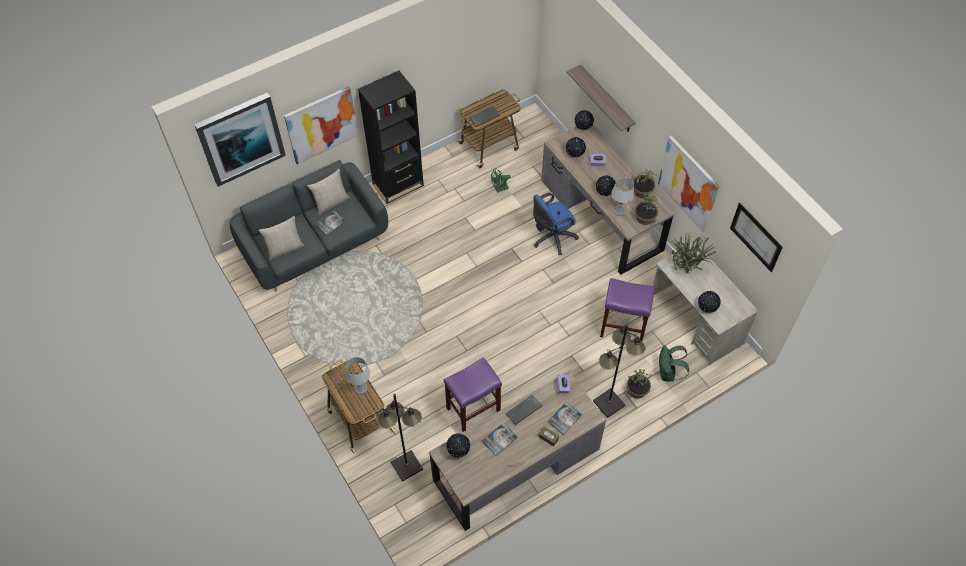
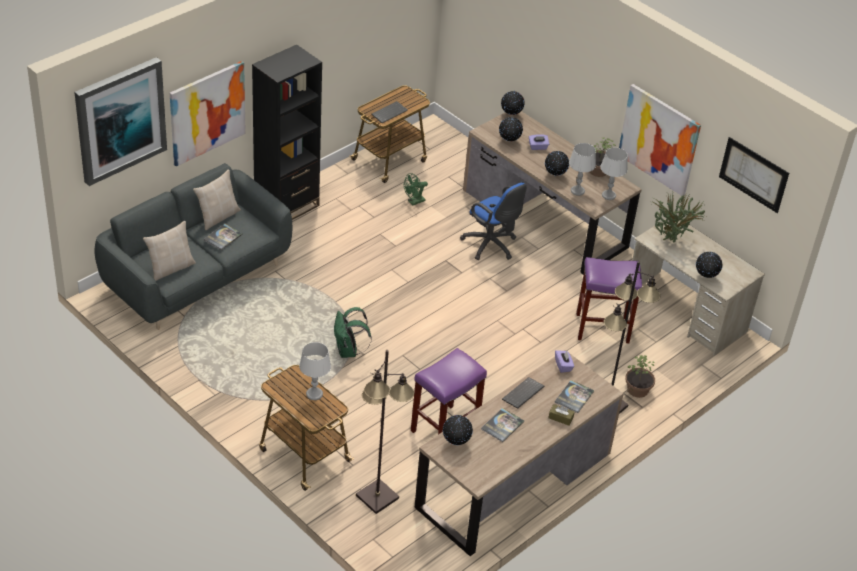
camera: 15 degrees left, 15 degrees down
blue office chair [533,193,579,255] -> blue office chair turned 90 degrees counterclockwise [460,182,526,260]
shelf [567,65,636,132] -> none
potted plant [635,192,658,225] -> grey table lamp [600,147,628,200]
green backpack [659,345,690,381] -> green backpack moved to [334,307,372,358]

